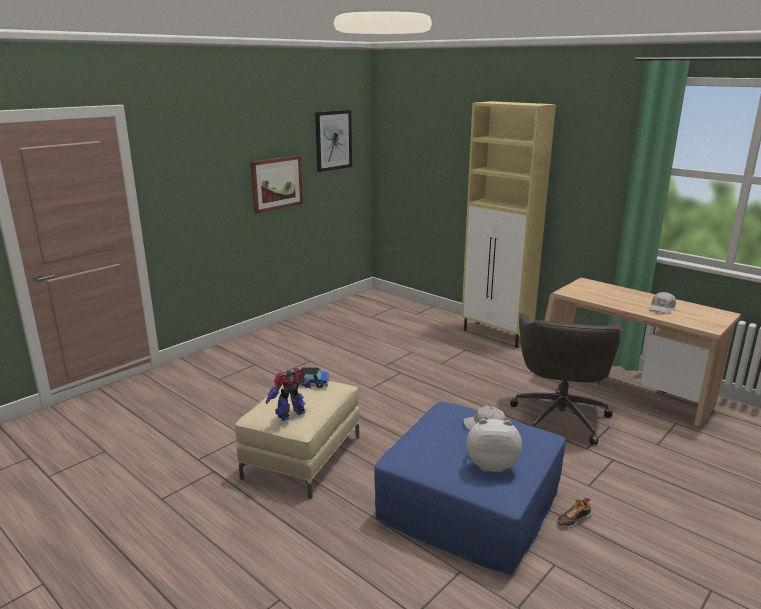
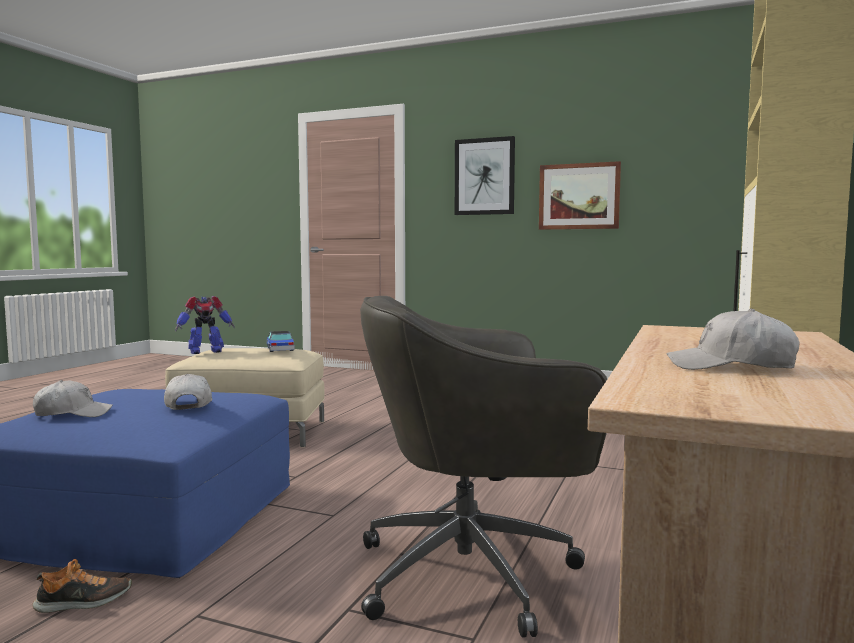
camera: 70 degrees right, 15 degrees down
toy robot [266,368,312,421] -> toy robot turned 120 degrees clockwise [175,296,235,354]
picture [315,110,352,172] -> picture moved to [455,136,515,215]
plush toy [466,419,522,472] -> white cap [33,380,113,417]
shoe [557,498,593,528] -> shoe turned 120 degrees clockwise [32,559,132,613]

